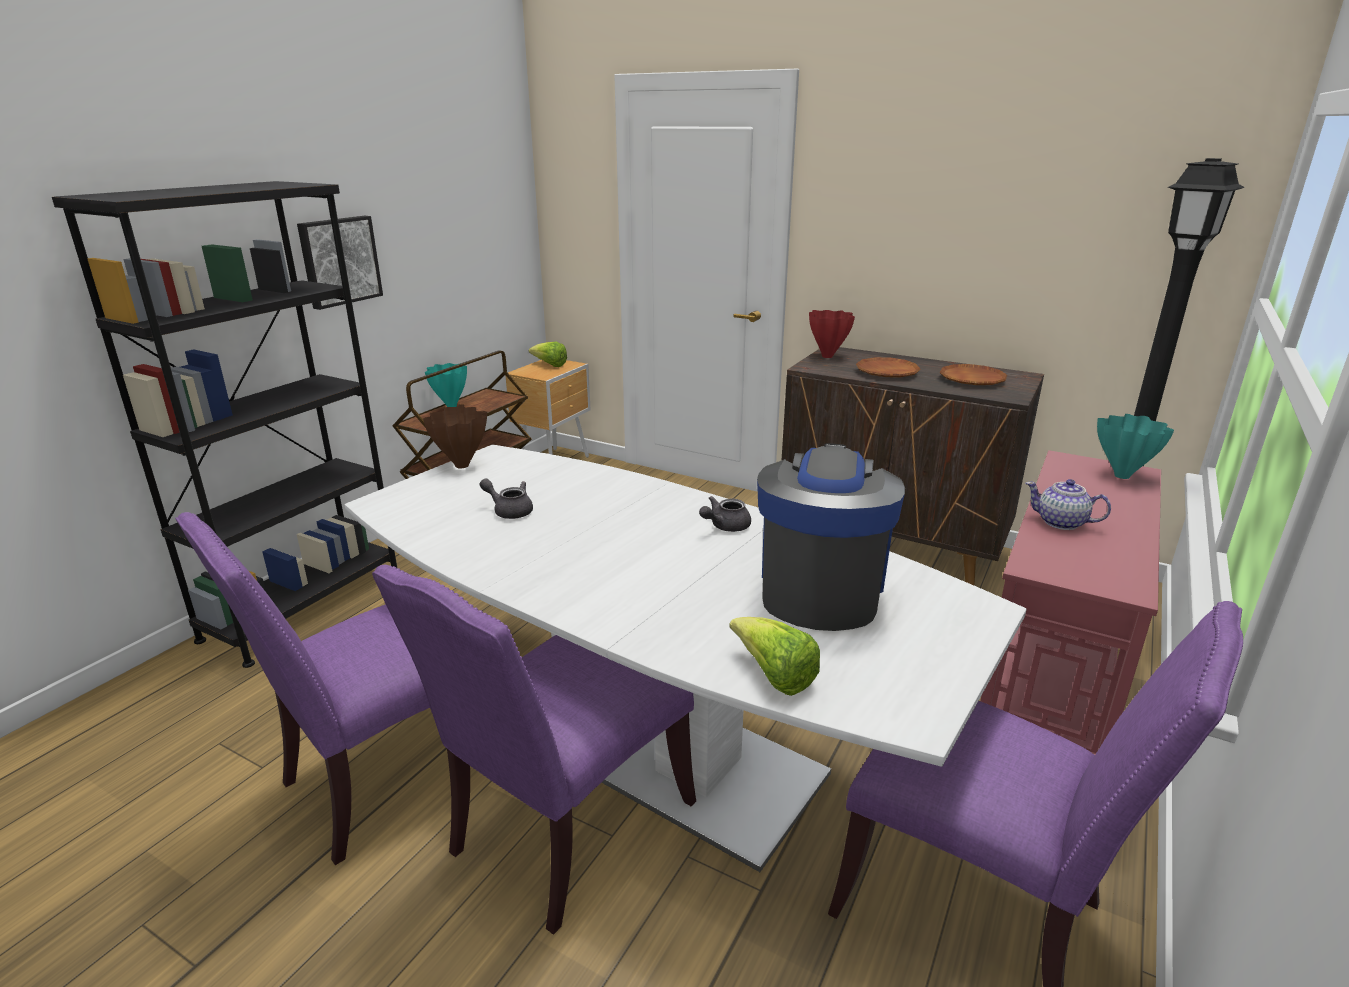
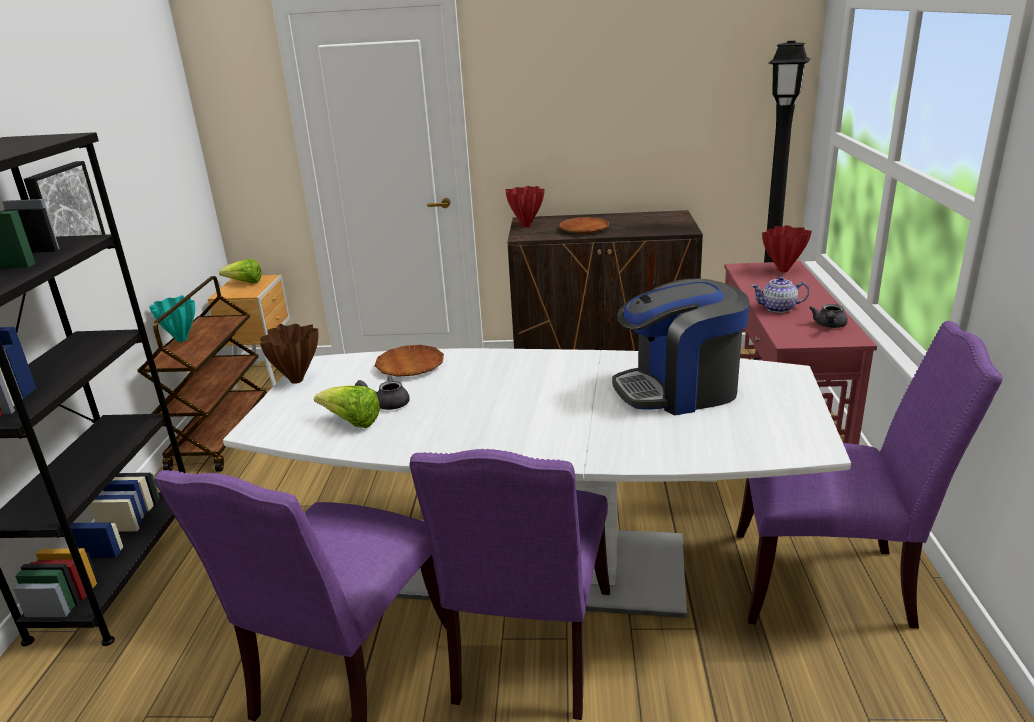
camera: 25 degrees left, 0 degrees up
grey teapot [699,496,751,532] -> grey teapot moved to [809,304,848,328]
lettuce [729,617,820,696] -> lettuce moved to [314,386,380,428]
coffee machine [757,443,905,631] -> coffee machine turned 90 degrees counterclockwise [612,278,750,415]
brown plate [939,364,1007,385] -> brown plate moved to [375,345,444,377]
turquoise vase [1097,414,1174,479] -> red vase [762,225,812,272]

